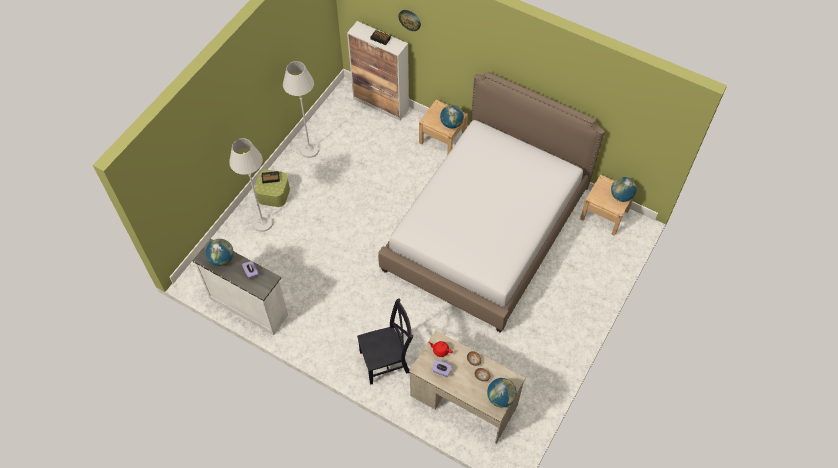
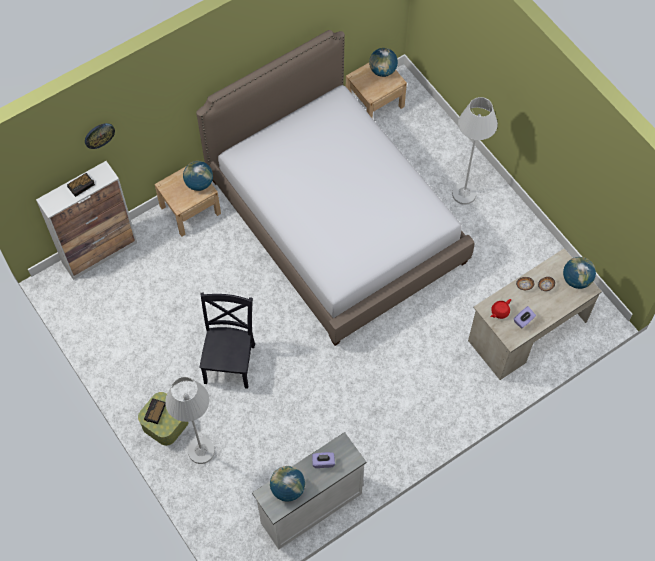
camera: 65 degrees left, 5 degrees up
white floor lamp [283,61,319,158] -> white floor lamp moved to [452,97,498,205]
black chair [357,298,413,385] -> black chair moved to [200,292,255,389]

